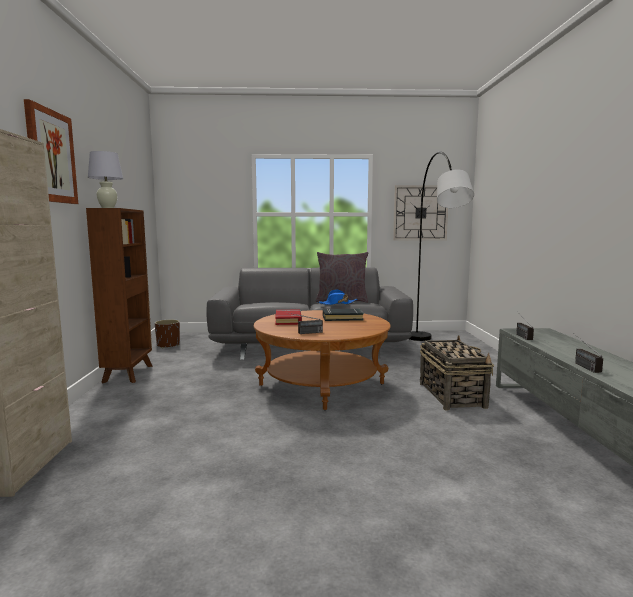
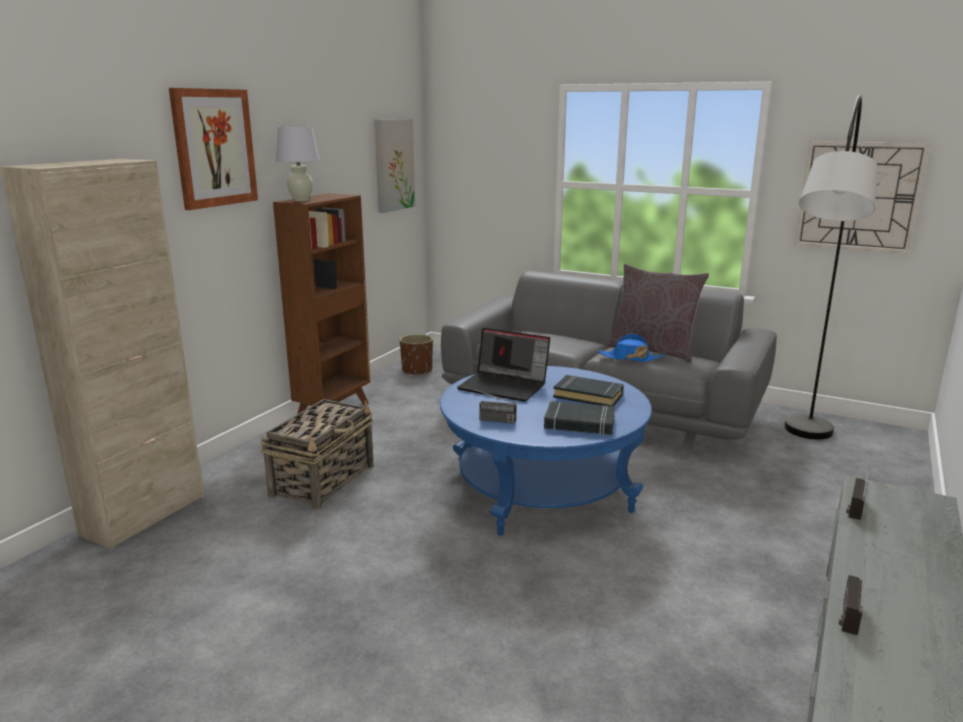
camera: 30 degrees right, 10 degrees up
brown coffee table [254,310,391,410] -> blue coffee table [440,366,652,536]
red book [275,310,302,325] -> laptop [457,328,550,402]
basket [420,335,494,410] -> basket moved to [260,399,373,510]
none -> picture [374,119,415,213]
none -> black book [544,401,615,435]

